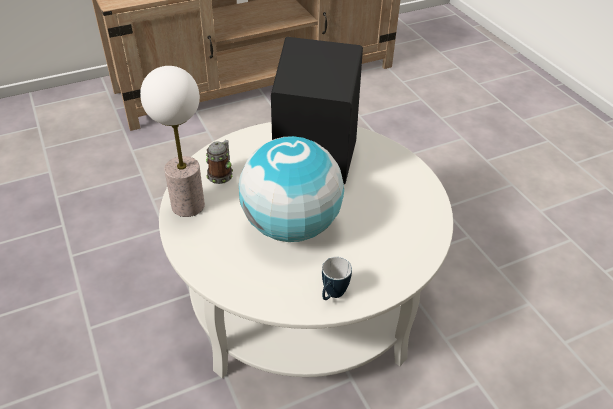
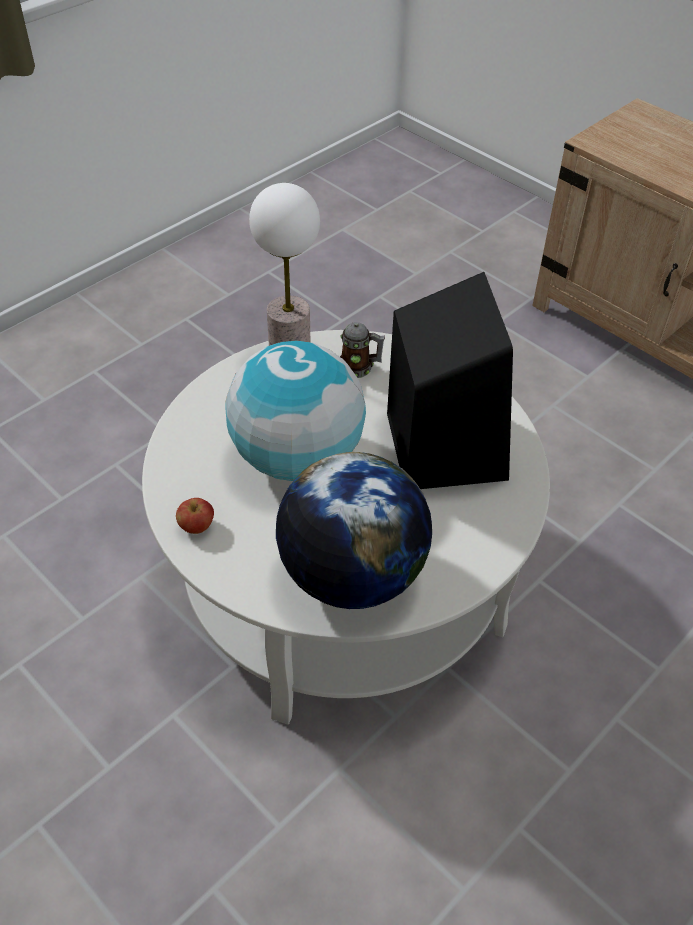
camera: 70 degrees right, 5 degrees up
mug [322,257,352,300] -> apple [176,498,214,534]
none -> globe [276,452,432,609]

